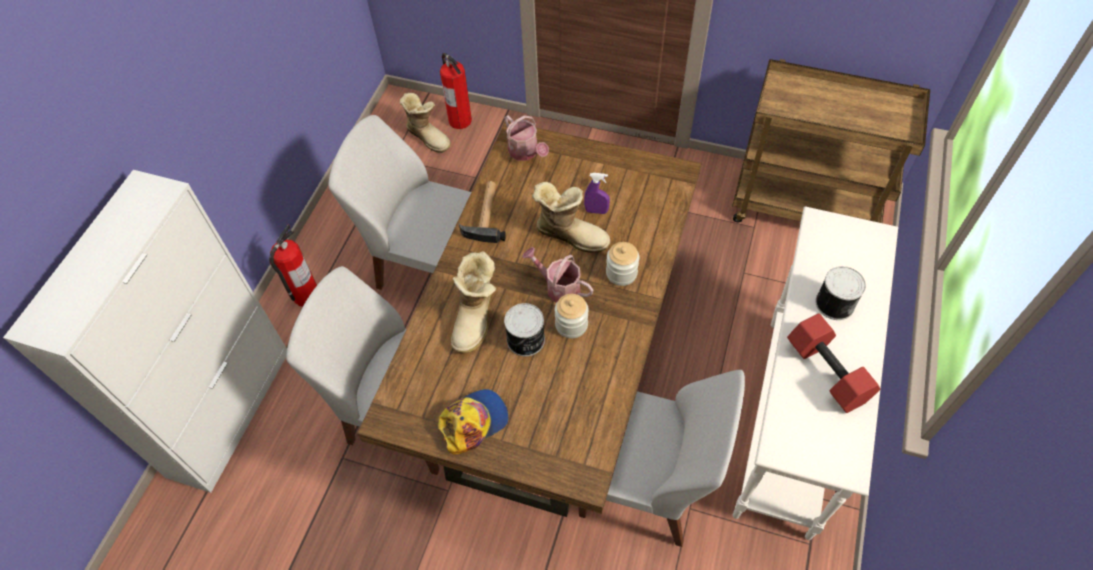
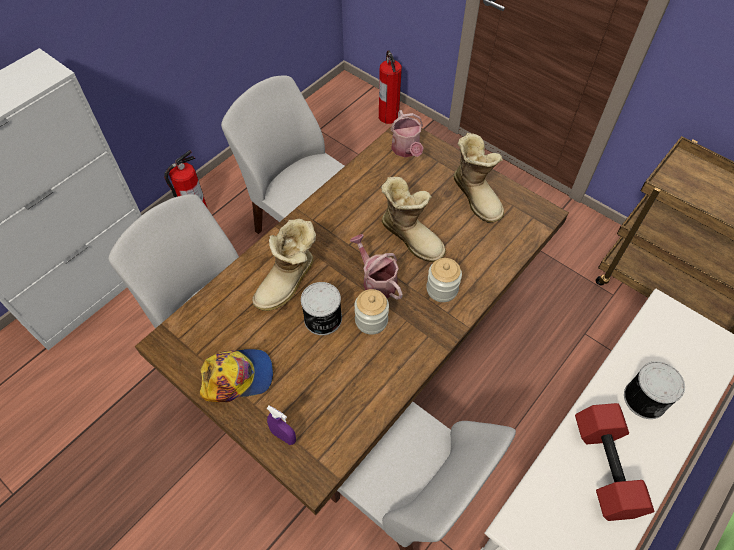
camera: 20 degrees right, 0 degrees up
boot [400,93,451,153] -> boot moved to [454,133,504,223]
hammer [458,181,506,243] -> none
purple spray bottle [584,173,610,214] -> purple spray bottle moved to [267,406,296,445]

